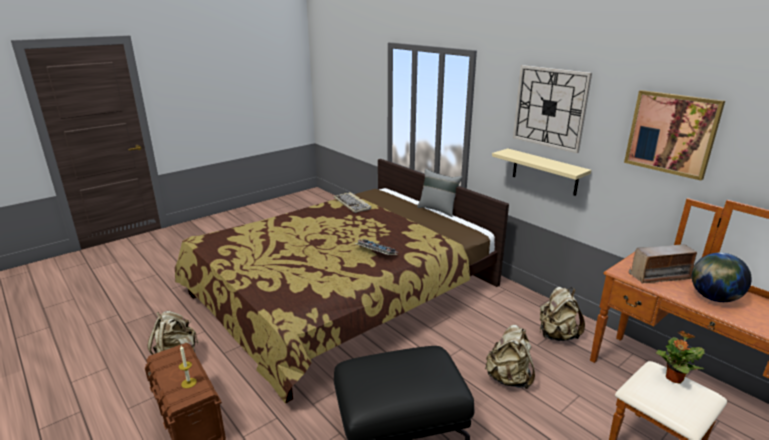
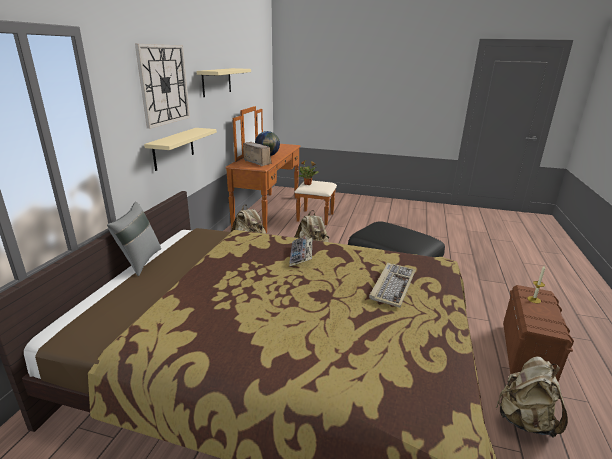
camera: 125 degrees left, 0 degrees up
keyboard [333,192,371,213] -> keyboard moved to [369,263,415,307]
picture [624,90,725,181] -> beige shelf [196,68,251,97]

